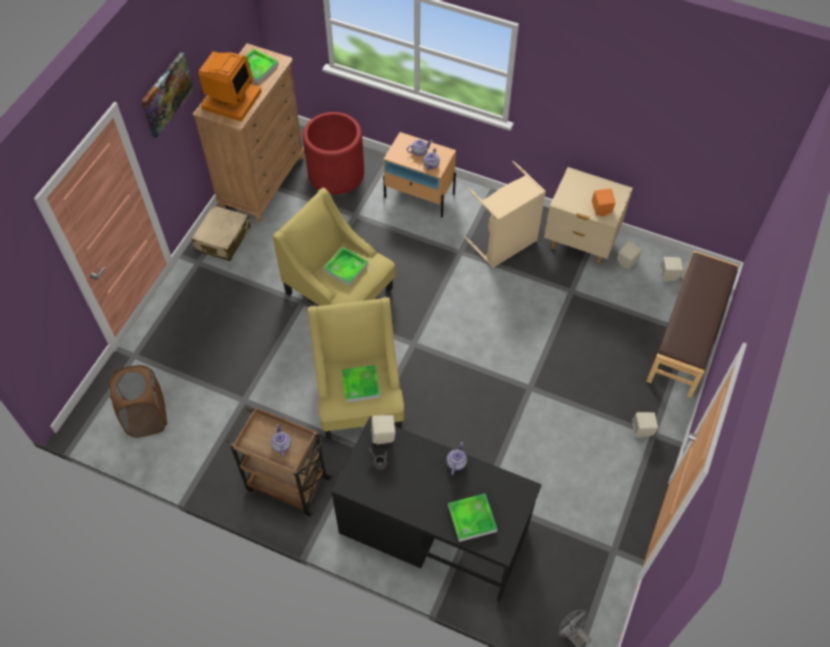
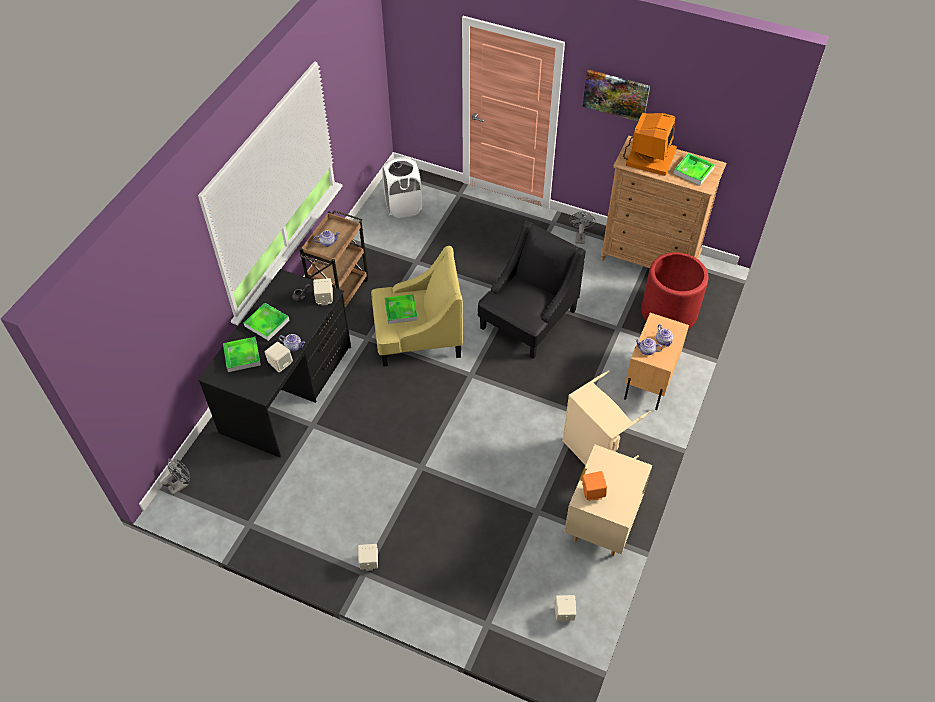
camera: 90 degrees right, 5 degrees down
brown laundry basket [109,365,167,438] -> white laundry basket [382,157,422,218]
beige suitcase [191,205,251,261] -> grey fan [570,212,595,244]
monitor [198,51,261,121] -> monitor turned 90 degrees counterclockwise [623,112,677,176]
yellow armchair [273,188,395,306] -> black armchair [478,220,586,359]
tray [324,247,368,286] -> tray moved to [244,303,290,341]
beige speaker [617,241,642,269] -> beige speaker moved to [265,342,293,373]
brown bench [646,251,739,398] -> none

